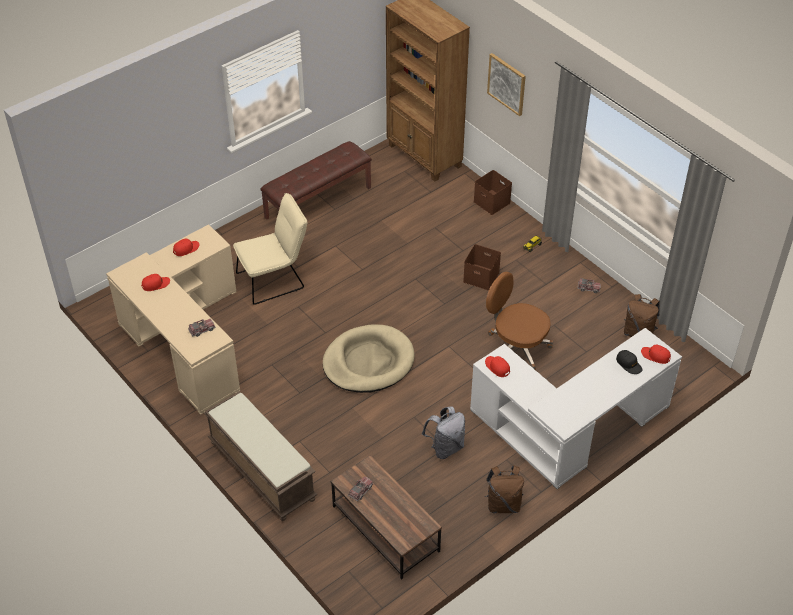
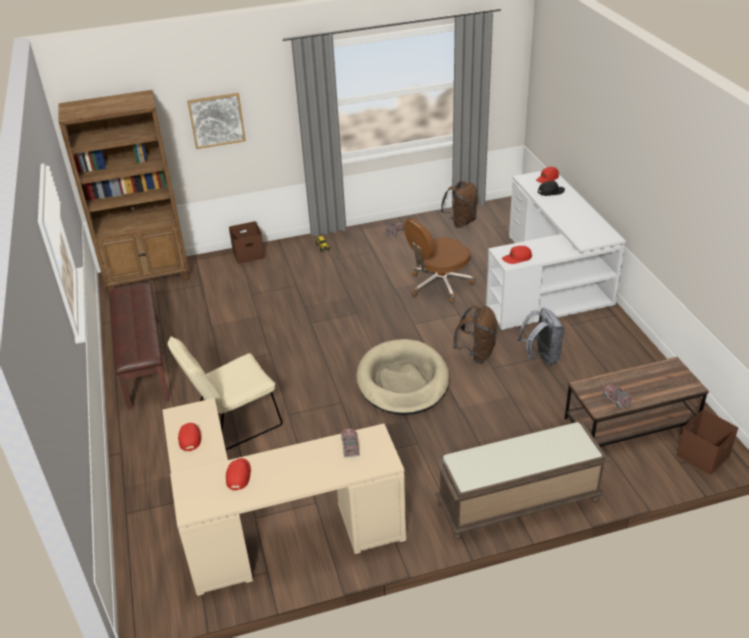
camera: 65 degrees left, 10 degrees down
beige chair [233,193,307,305] -> beige chair turned 120 degrees counterclockwise [168,336,283,450]
brown storage box [463,244,501,291] -> brown storage box moved to [676,409,738,475]
brown backpack [485,465,524,513] -> brown backpack moved to [453,305,498,363]

